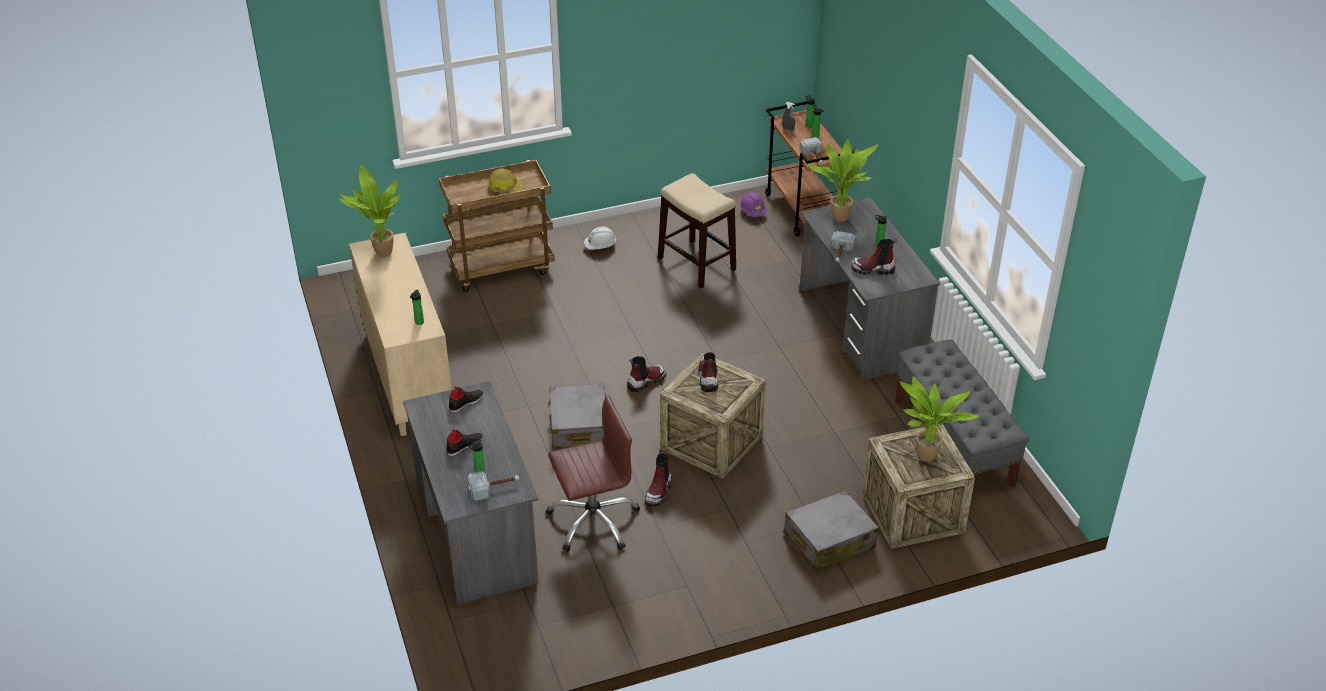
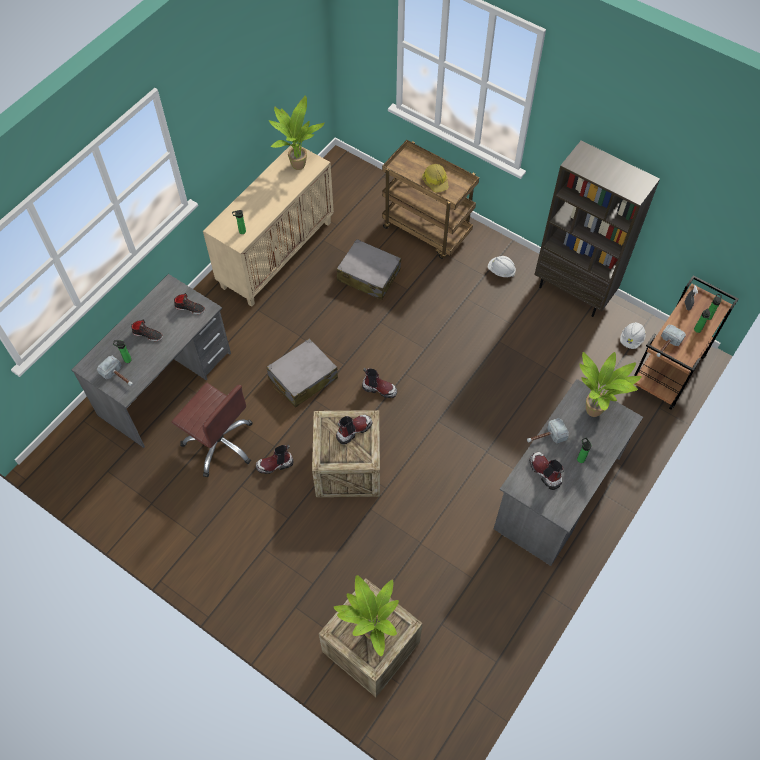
camera: 55 degrees right, 20 degrees up
stool [658,173,736,289] -> none
purple hard hat [740,192,767,217] -> white hard hat [620,322,646,349]
grey suitcase [784,490,879,571] -> grey suitcase moved to [337,239,401,300]
grey bench [895,340,1029,487] -> none
none -> brown bookcase [534,140,660,317]

